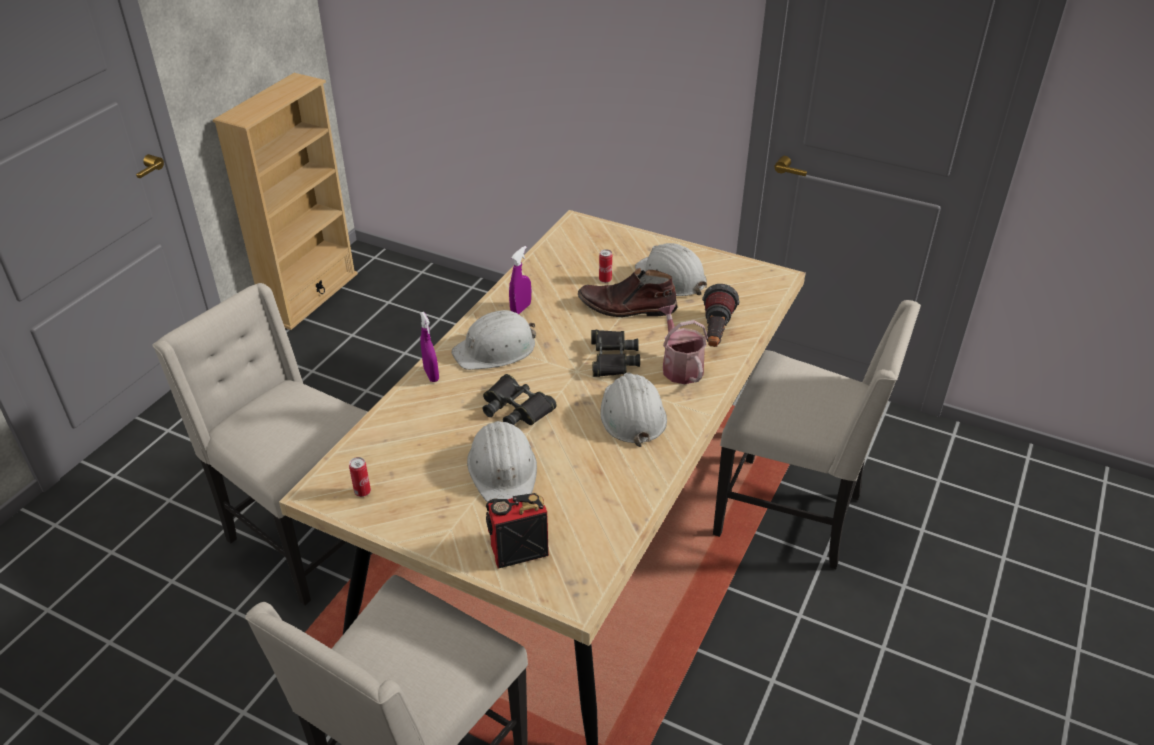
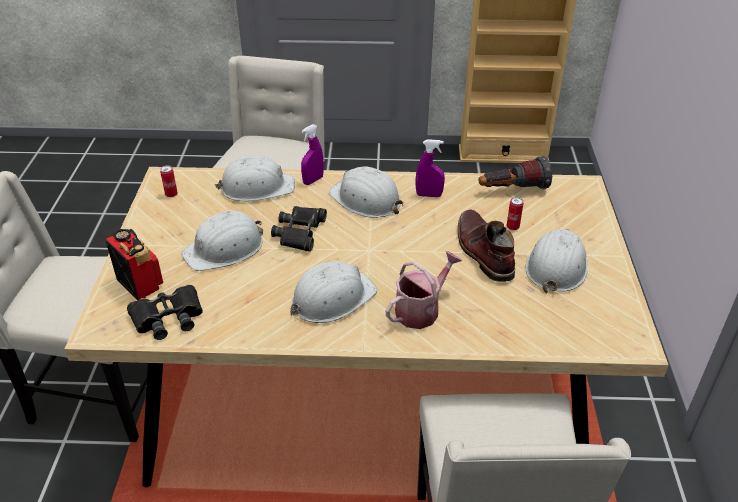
camera: 65 degrees right, 0 degrees up
black binoculars [591,330,640,377] -> black binoculars moved to [127,285,203,340]
flashlight [702,284,739,347] -> flashlight moved to [479,156,552,190]
none -> white hard hat [215,155,295,201]

